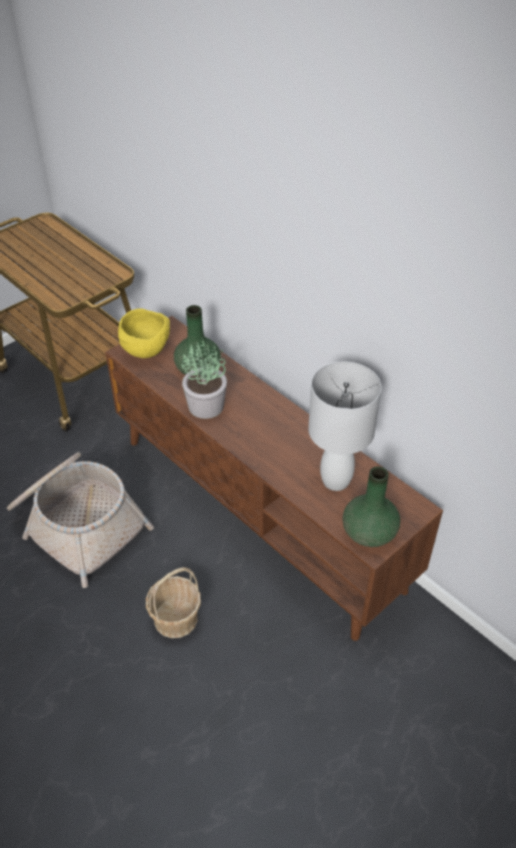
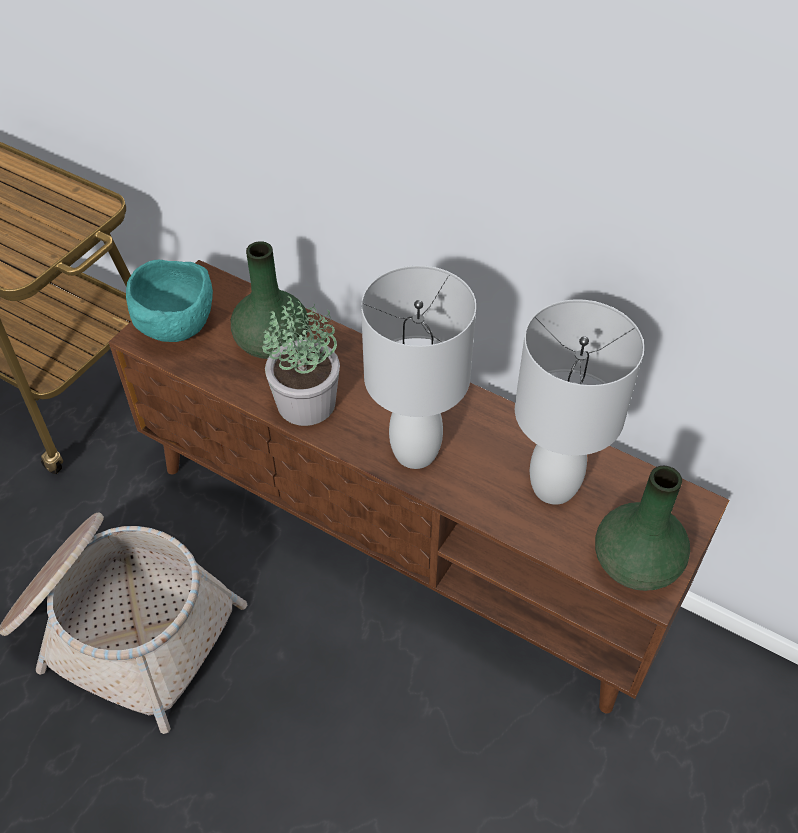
camera: 15 degrees left, 5 degrees up
yellow bowl [118,308,170,358] -> turquoise bowl [126,260,213,342]
basket [146,567,201,638] -> none
none -> white table lamp [361,265,476,469]

